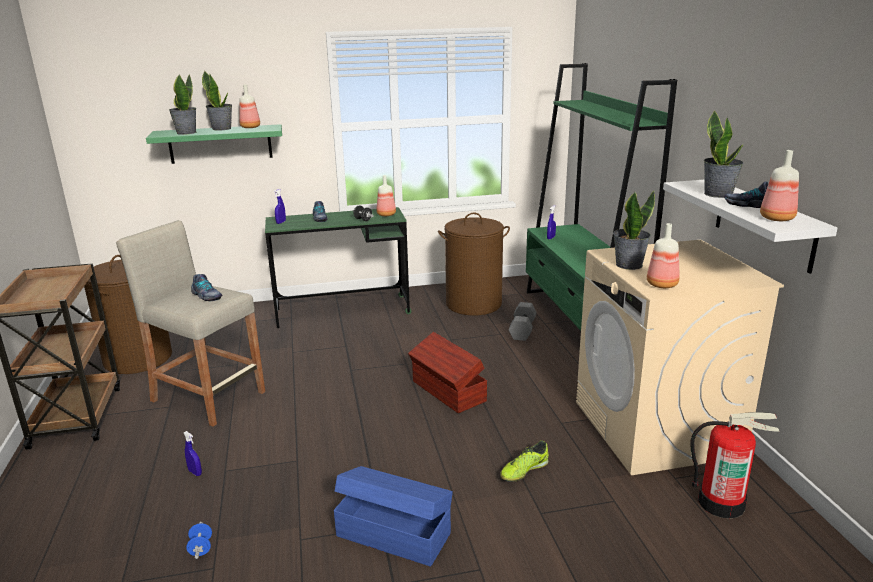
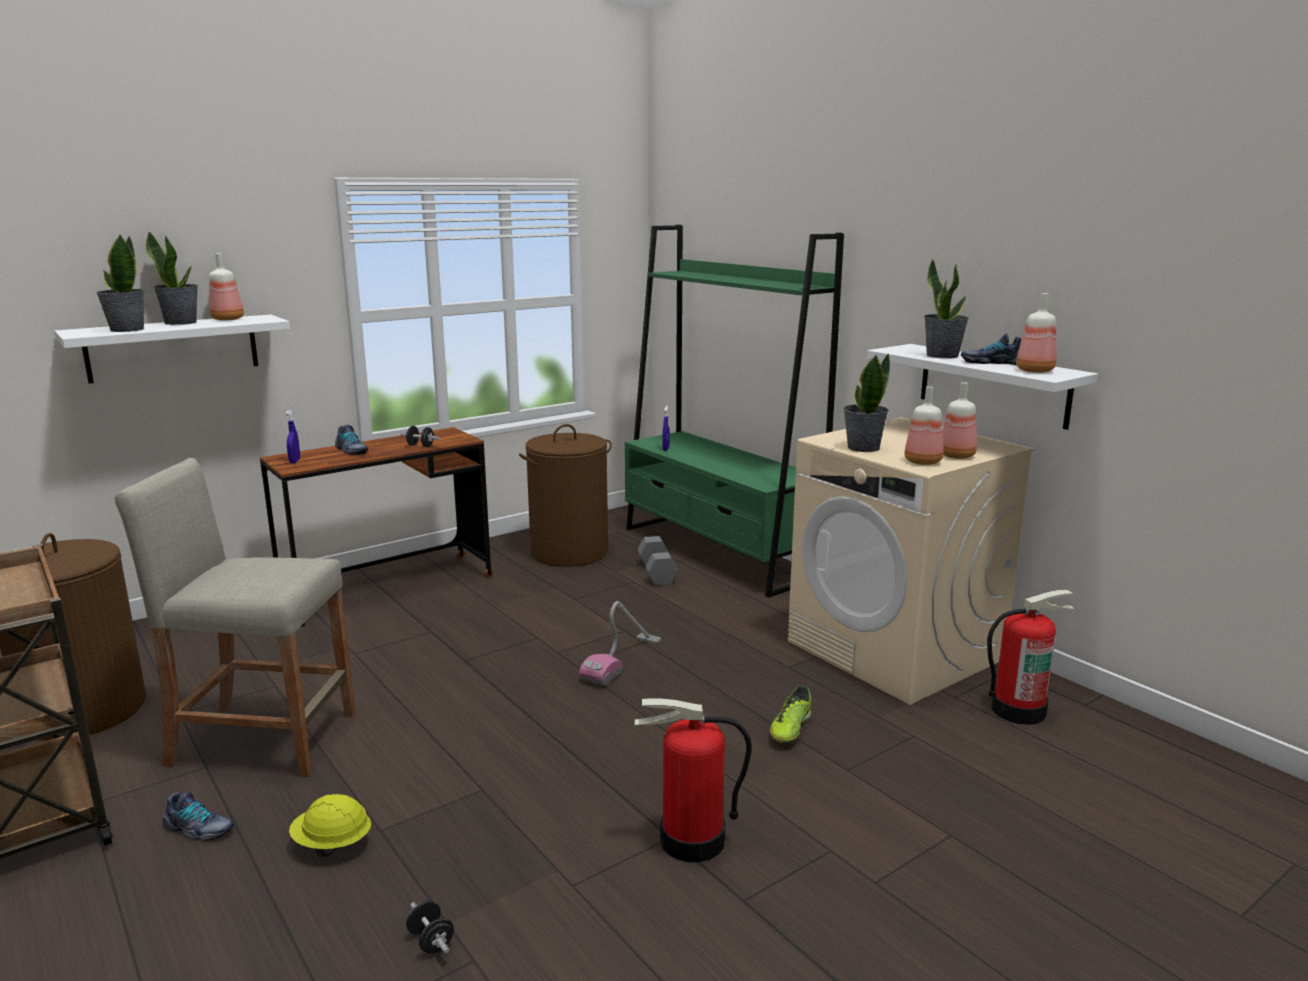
camera: 25 degrees left, 5 degrees down
green shelf [146,124,282,164] -> white shelf [54,314,290,384]
blue spray bottle [184,431,202,476] -> yellow hard hat [289,794,371,857]
blue dumbbell [186,522,212,559] -> black dumbbell [406,901,454,954]
shoe [191,274,222,301] -> shoe moved to [163,792,234,841]
green desk [265,207,412,328] -> brown desk [260,427,494,627]
blue storage box [334,466,453,567] -> fire extinguisher [634,698,752,862]
bottle [376,175,396,216] -> bottle moved to [942,382,977,459]
brown storage box [408,332,487,413] -> vacuum cleaner [579,601,661,686]

